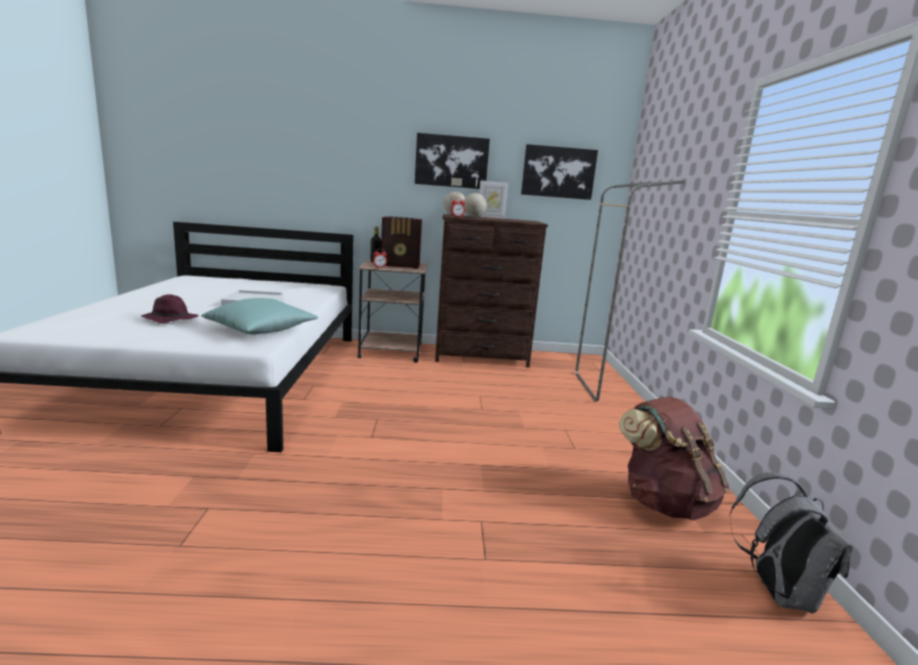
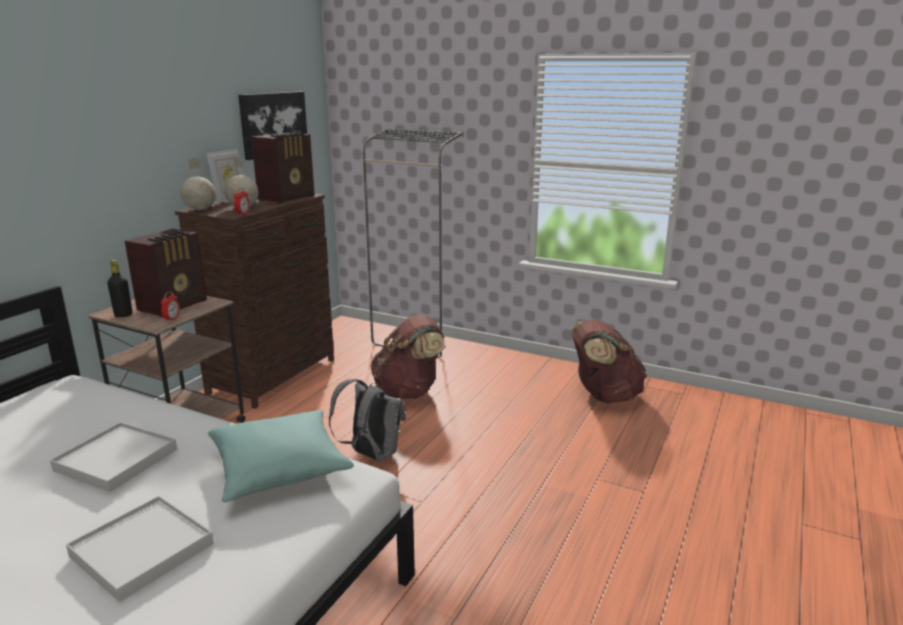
camera: 60 degrees left, 5 degrees up
purple hat [141,294,198,324] -> white tray [66,496,214,602]
picture [415,133,490,189] -> none
grey backpack [729,472,853,614] -> grey backpack moved to [329,379,406,461]
none -> radio [251,133,315,203]
none -> brown backpack [370,315,445,399]

